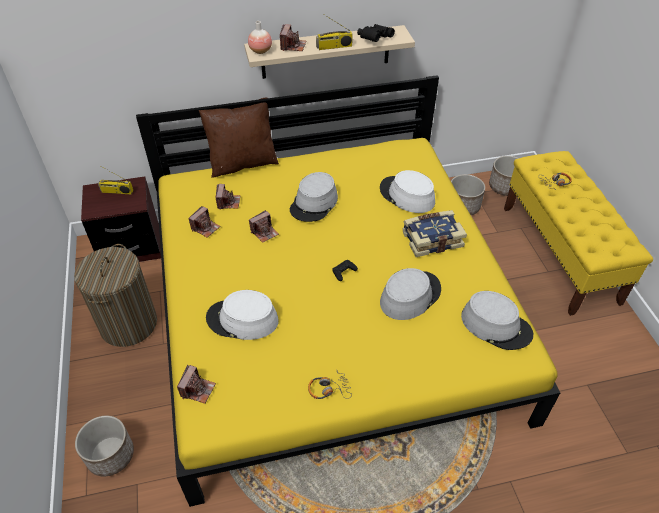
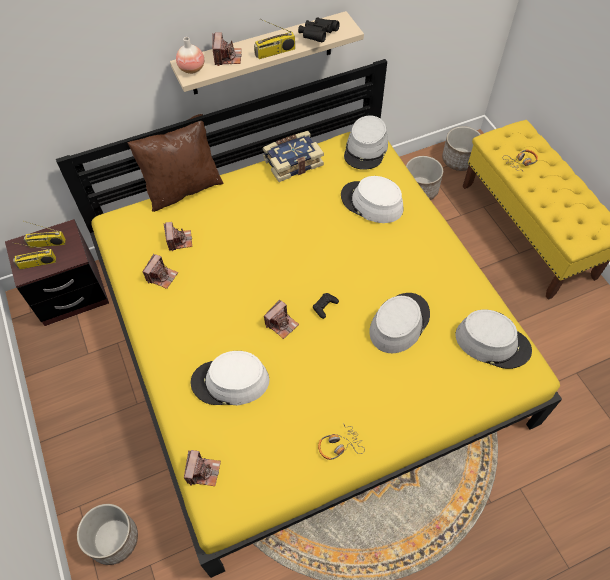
camera: 10 degrees left, 10 degrees up
laundry basket [74,244,157,347] -> none
camera [249,210,279,243] -> camera moved to [264,300,299,339]
grey hat [290,172,338,222] -> grey hat moved to [344,115,388,170]
book [403,210,467,257] -> book moved to [262,131,324,182]
none -> radio [12,242,56,270]

